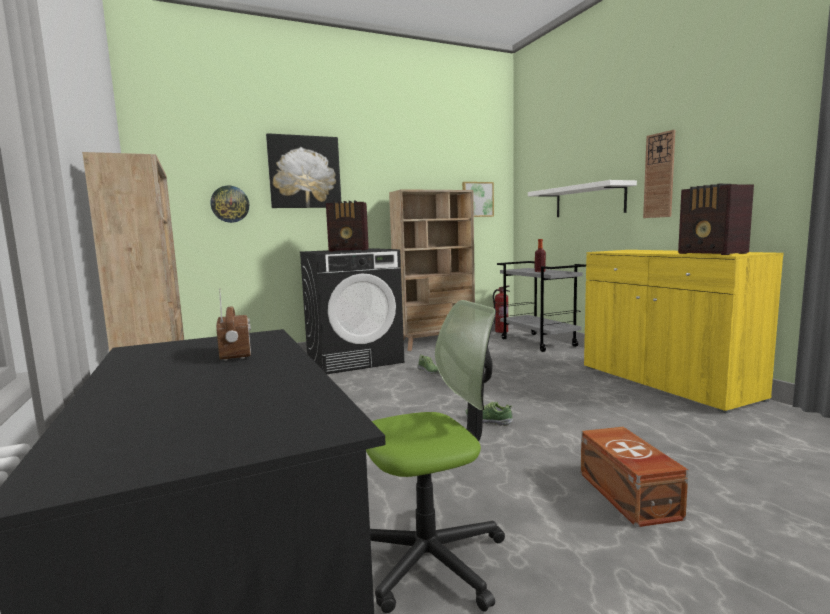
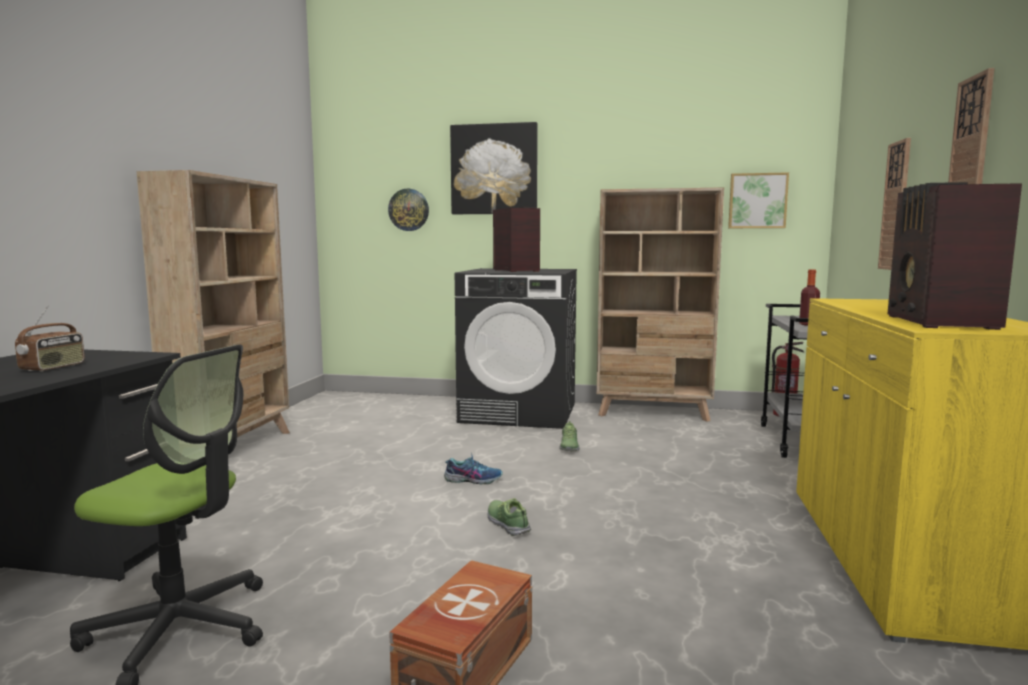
camera: 35 degrees right, 0 degrees up
radio [326,201,369,252] -> radio turned 150 degrees counterclockwise [493,207,540,272]
white shelf [528,180,637,217] -> wall clock [878,138,911,270]
none -> shoe [444,452,503,484]

